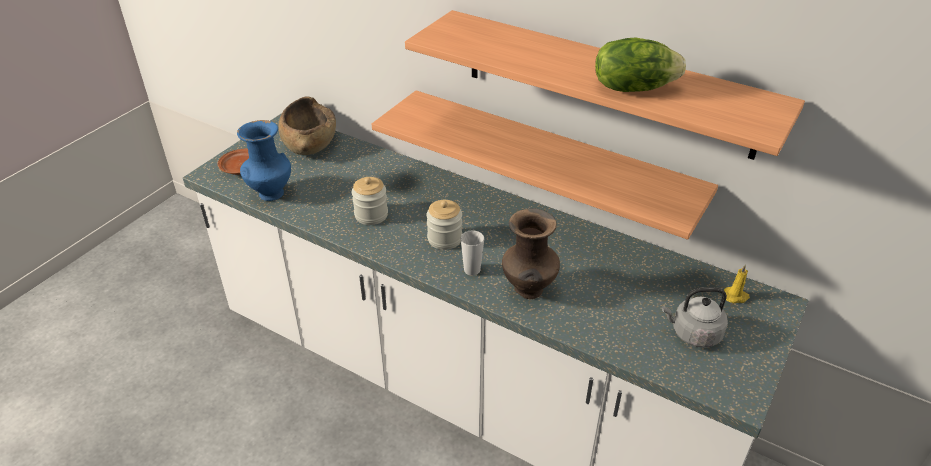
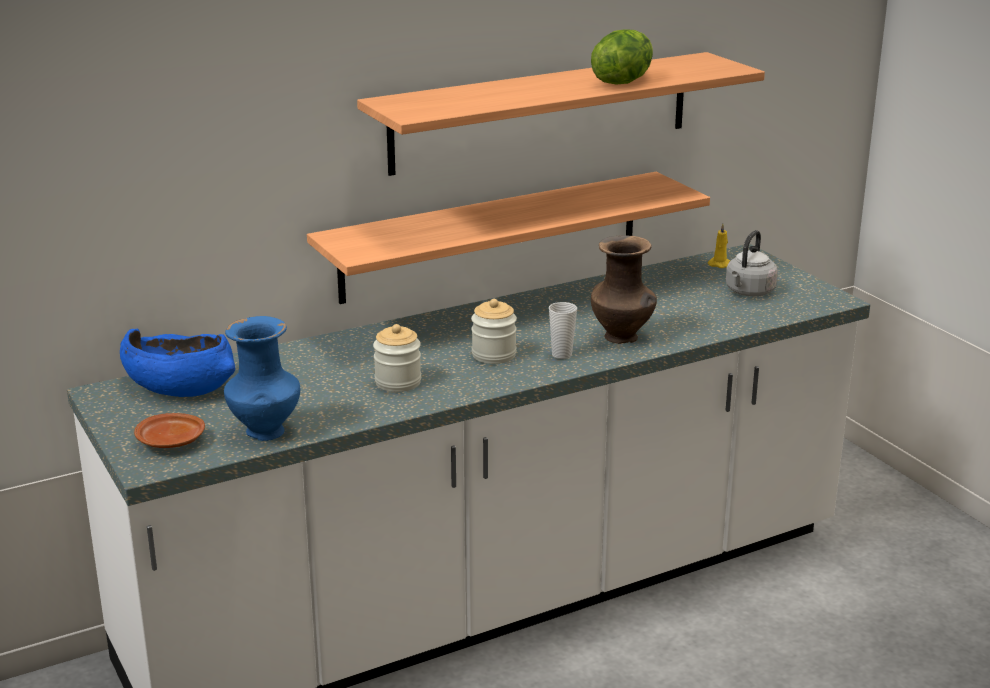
camera: 60 degrees left, 15 degrees down
brown bowl [279,96,336,155] -> blue bowl [120,328,235,397]

